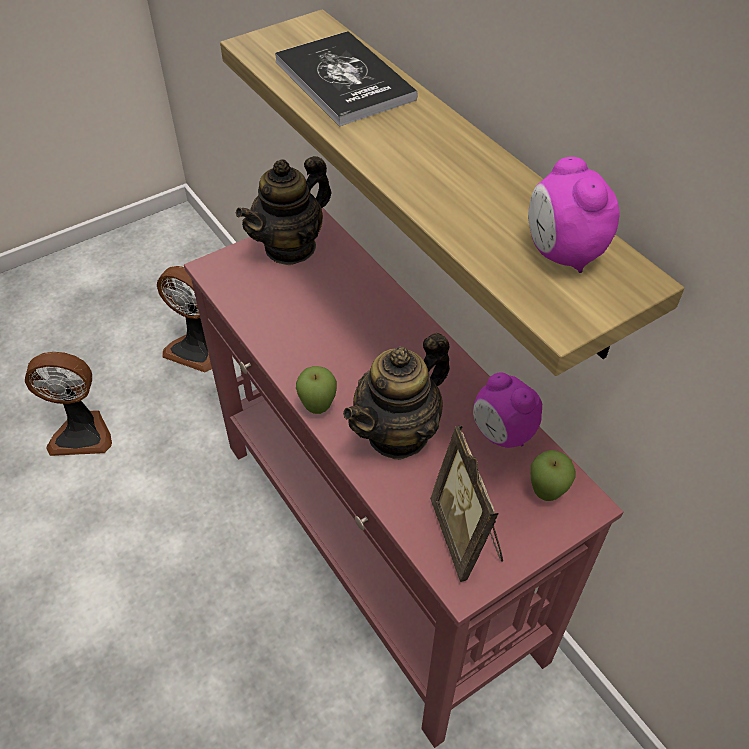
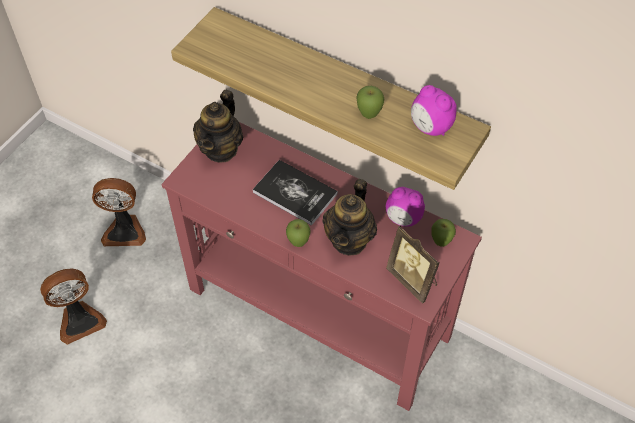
camera: 25 degrees left, 5 degrees up
book [275,31,418,127] -> book moved to [253,160,338,226]
none -> apple [356,86,384,119]

